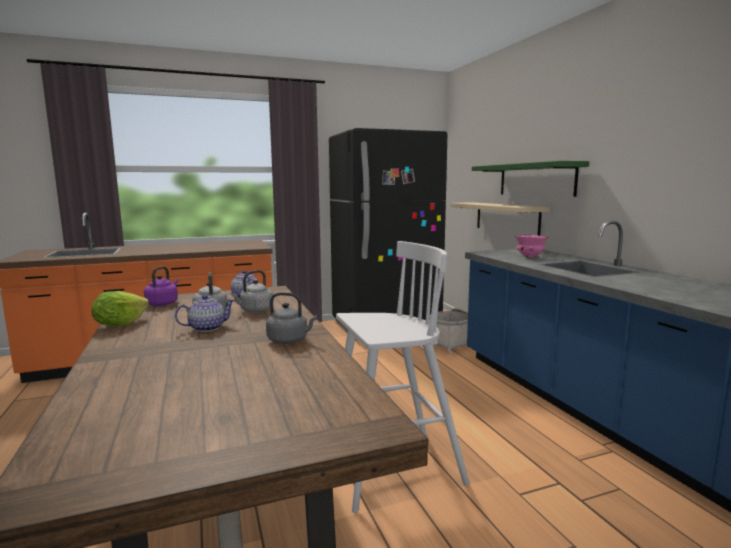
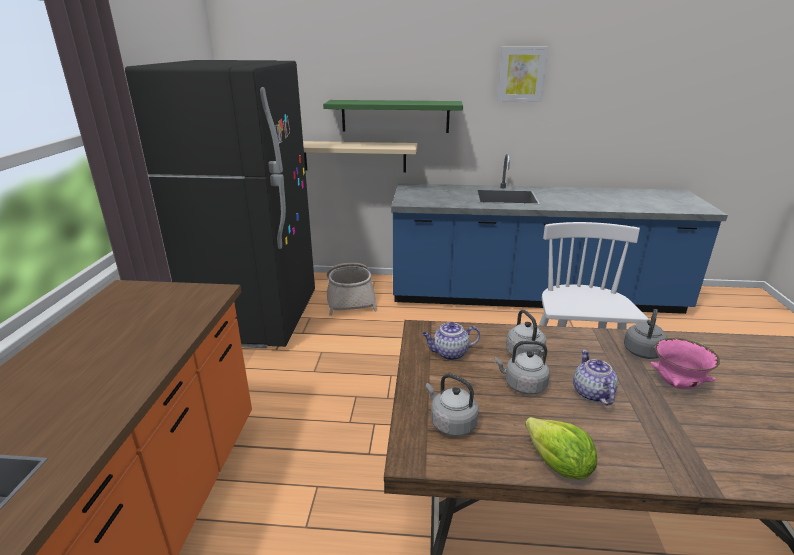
camera: 65 degrees left, 15 degrees up
purple kettle [144,266,178,306] -> grey kettle [426,374,479,436]
pink bowl [515,235,549,257] -> pink bowl moved to [650,338,720,390]
none -> picture [497,47,548,102]

